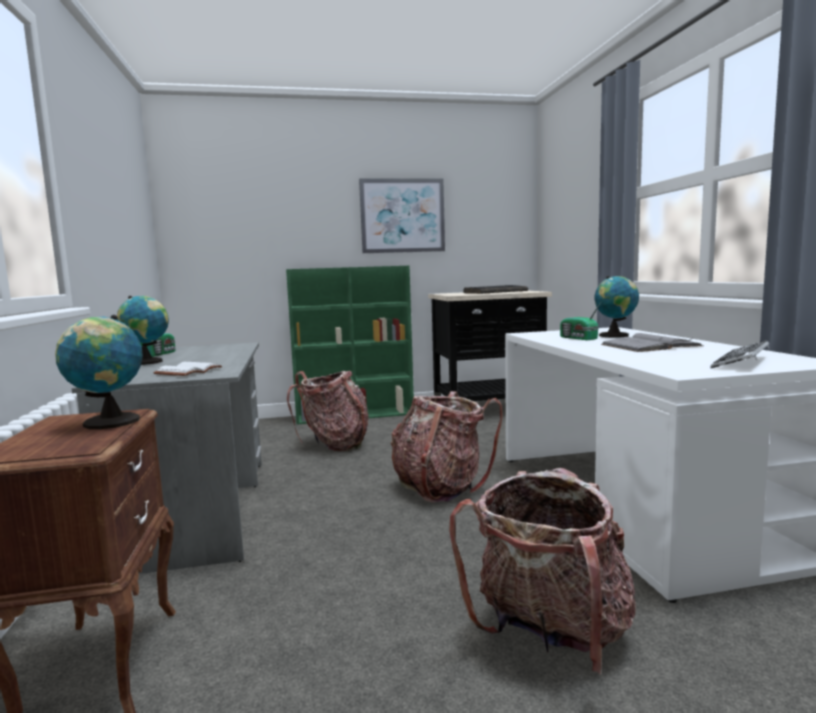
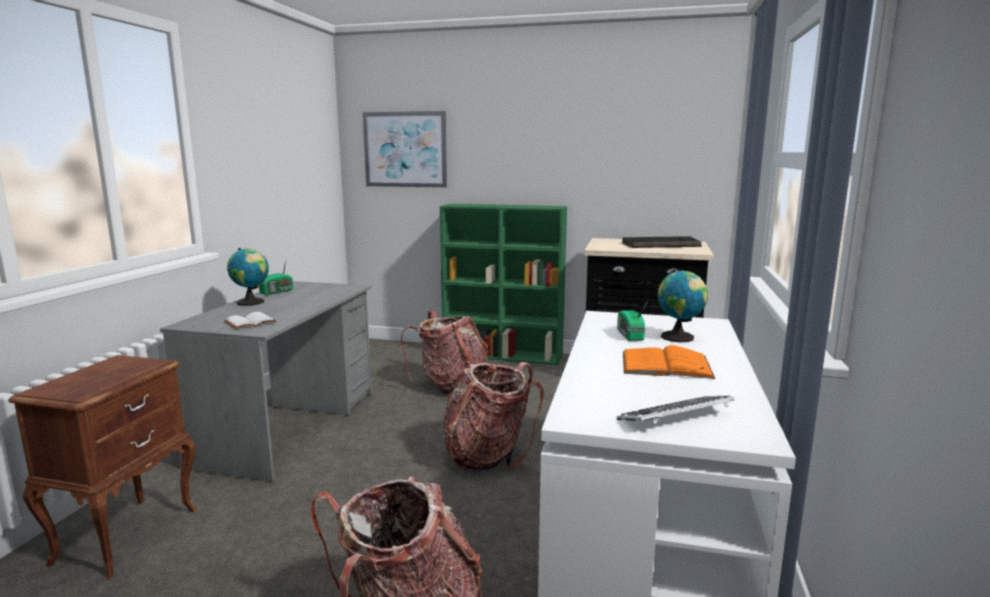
camera: 25 degrees right, 5 degrees up
globe [55,315,143,429] -> none
picture [359,179,445,253] -> picture moved to [363,111,447,188]
grey book [601,333,703,352] -> orange book [623,345,715,379]

